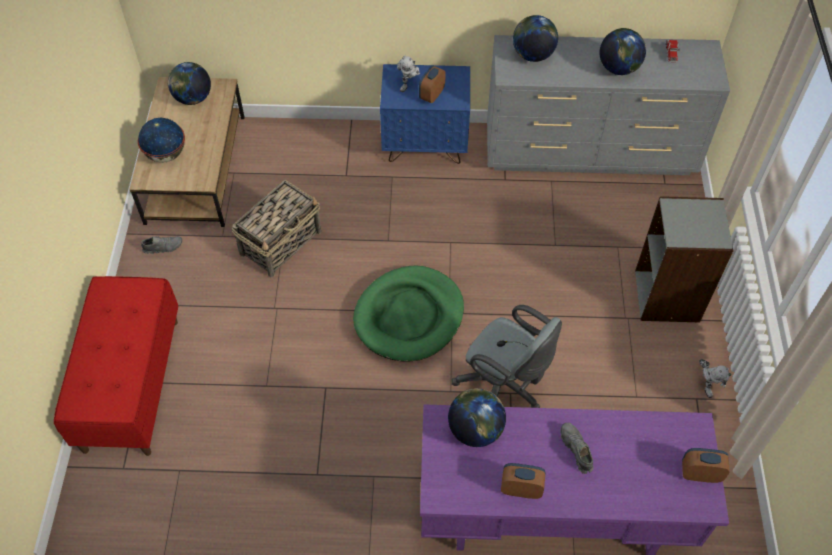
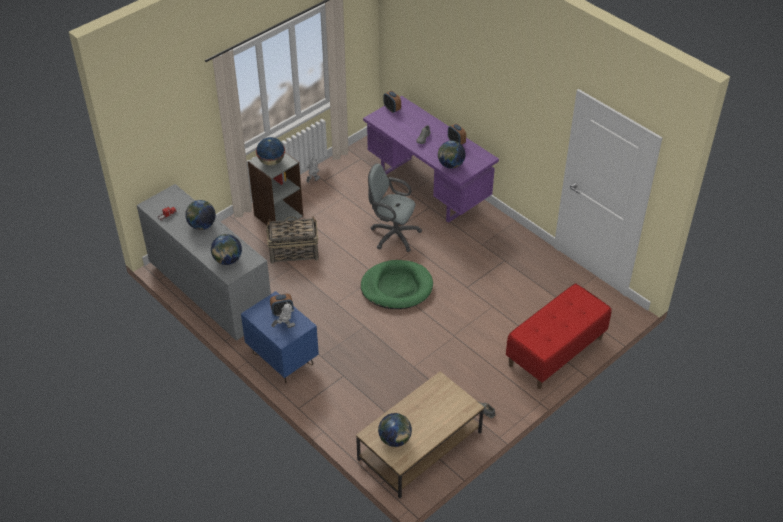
camera: 135 degrees left, 10 degrees down
globe [138,118,185,163] -> globe moved to [256,137,285,165]
basket [232,180,321,277] -> basket moved to [266,216,318,264]
grey office chair [452,305,562,408] -> grey office chair turned 60 degrees counterclockwise [368,163,422,252]

